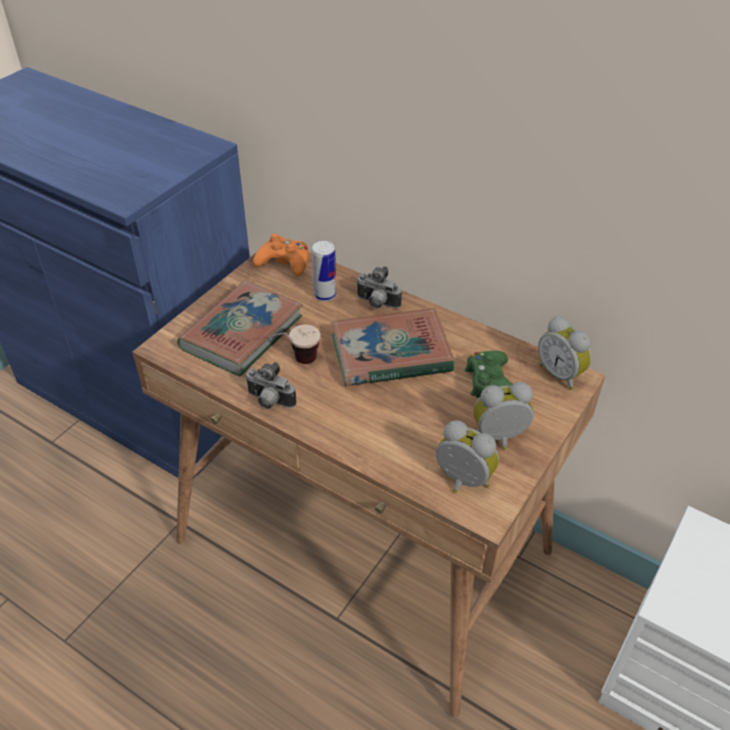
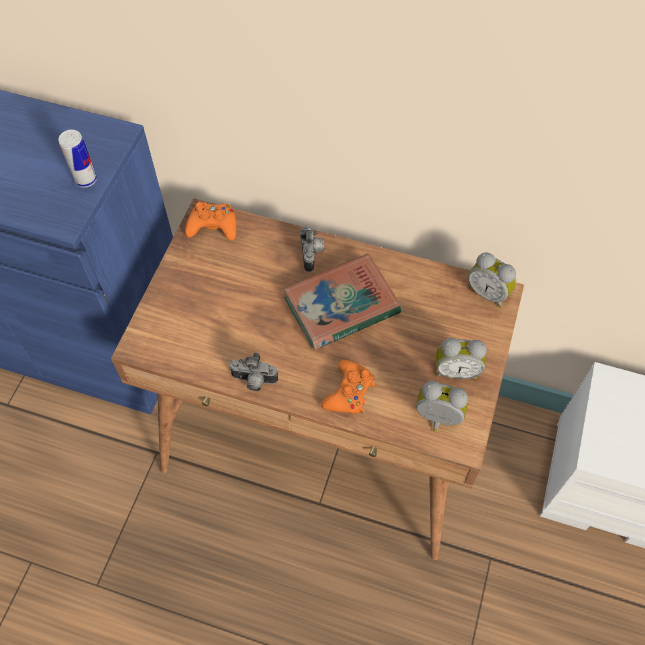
camera: 15 degrees left, 15 degrees up
book [177,281,303,376] -> none
cup [267,325,320,364] -> none
can [312,241,336,302] -> can moved to [58,130,97,188]
camera [356,266,402,309] -> camera turned 105 degrees counterclockwise [299,226,324,272]
green game controller [465,351,513,398] -> none
alarm clock [473,382,534,450] -> alarm clock turned 150 degrees counterclockwise [436,338,487,379]
none -> orange game controller [321,360,375,414]

